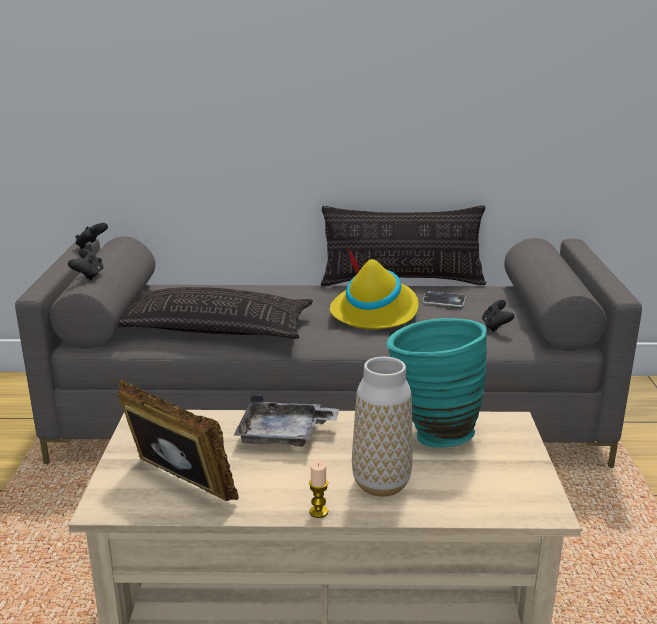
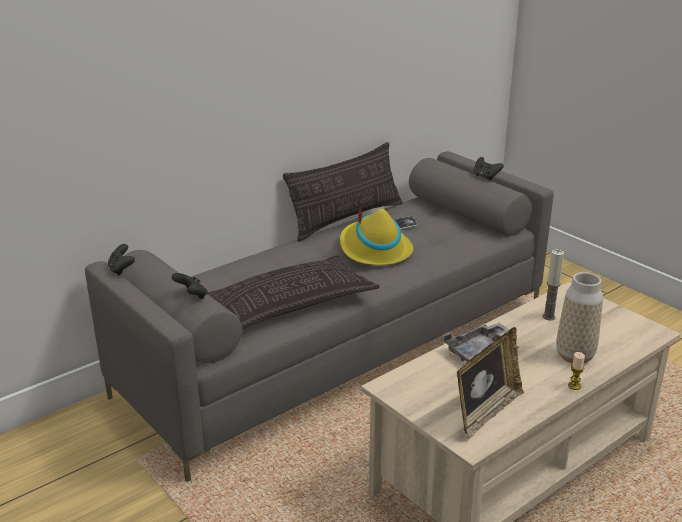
camera: 40 degrees left, 5 degrees up
picture frame [117,379,239,501] -> picture frame turned 135 degrees clockwise [457,327,524,439]
turquoise vase [386,318,487,448] -> candle [543,250,564,321]
black game controller [482,300,514,332] -> black game controller moved to [474,157,504,180]

